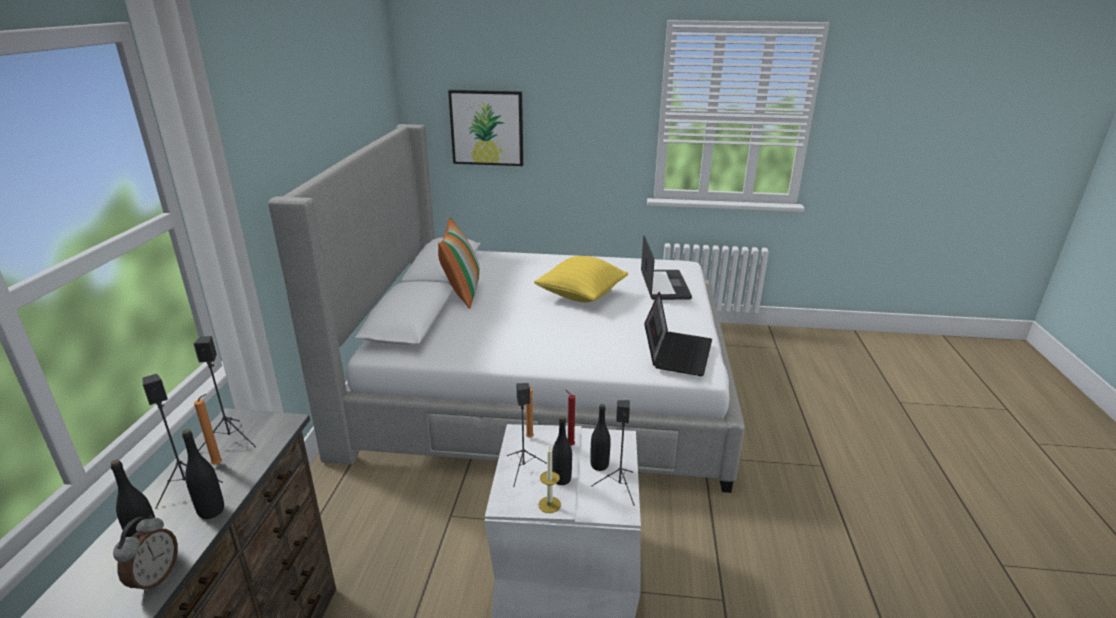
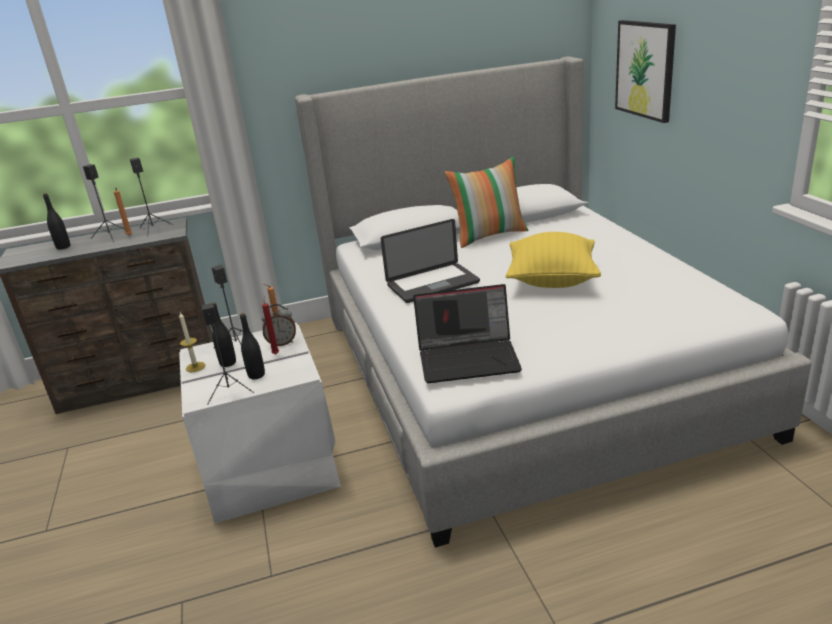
camera: 70 degrees right, 0 degrees up
alarm clock [113,515,178,594] -> alarm clock moved to [261,304,296,346]
black bottle [182,429,224,519] -> none
laptop [641,235,692,300] -> laptop moved to [381,219,480,303]

